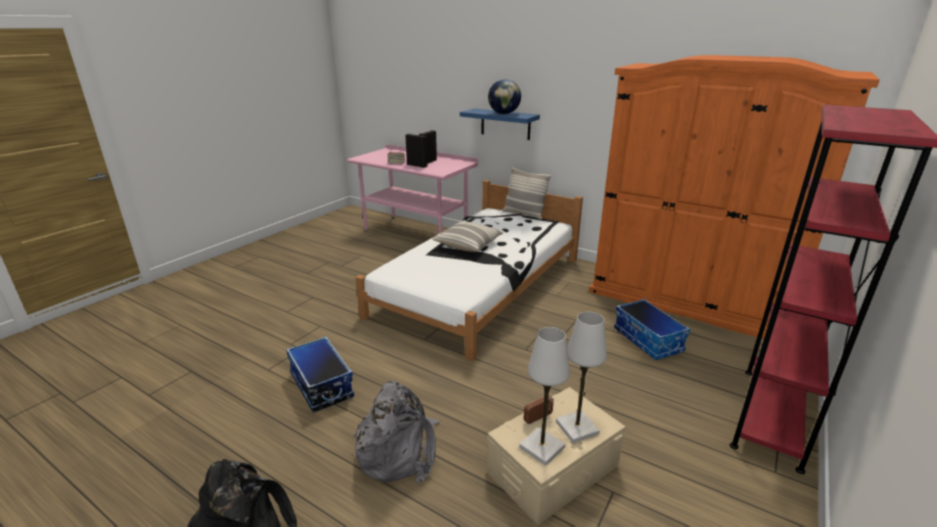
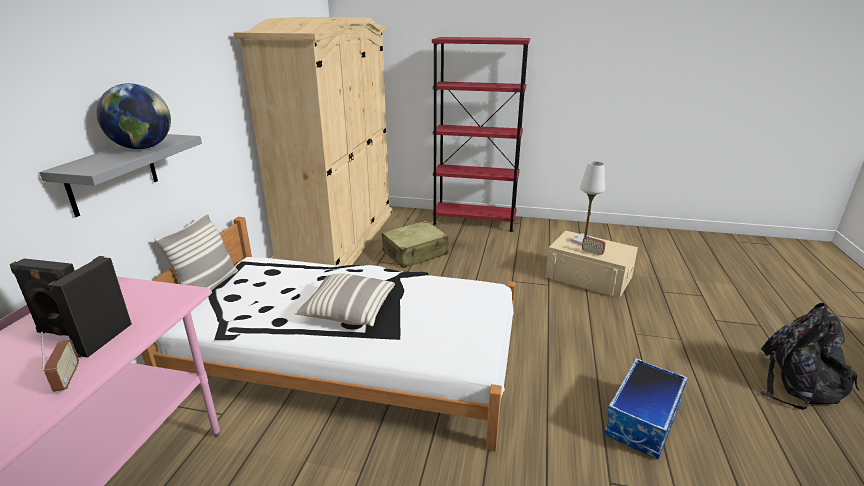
camera: 110 degrees left, 0 degrees up
grey backpack [354,380,440,484] -> none
blue shelf [460,108,540,140] -> grey shelf [39,134,202,217]
white table lamp [519,327,570,466] -> none
orange wardrobe [589,55,880,339] -> beige wardrobe [234,17,393,266]
storage box [614,299,690,360] -> beige suitcase [382,221,449,268]

